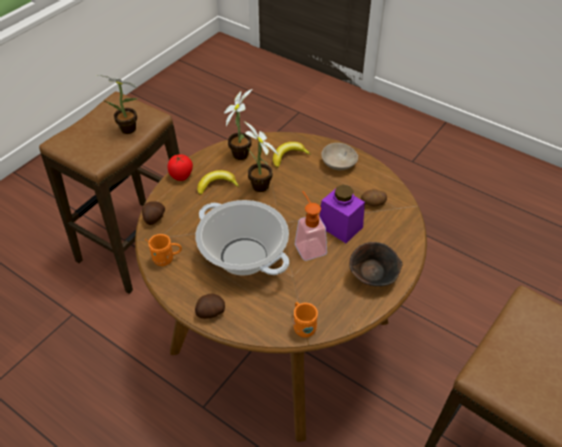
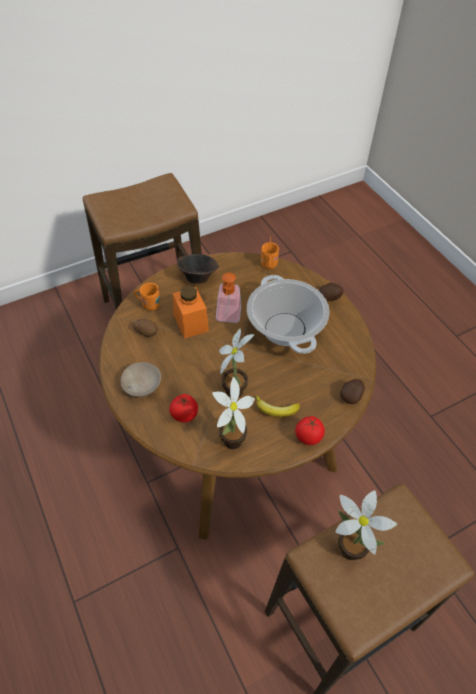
camera: 155 degrees left, 5 degrees up
orange mug [145,234,182,266] -> orange mug moved to [134,283,160,311]
banana [273,142,311,168] -> tomato [169,394,198,423]
purple jar [319,185,365,243] -> orange jar [173,286,209,339]

